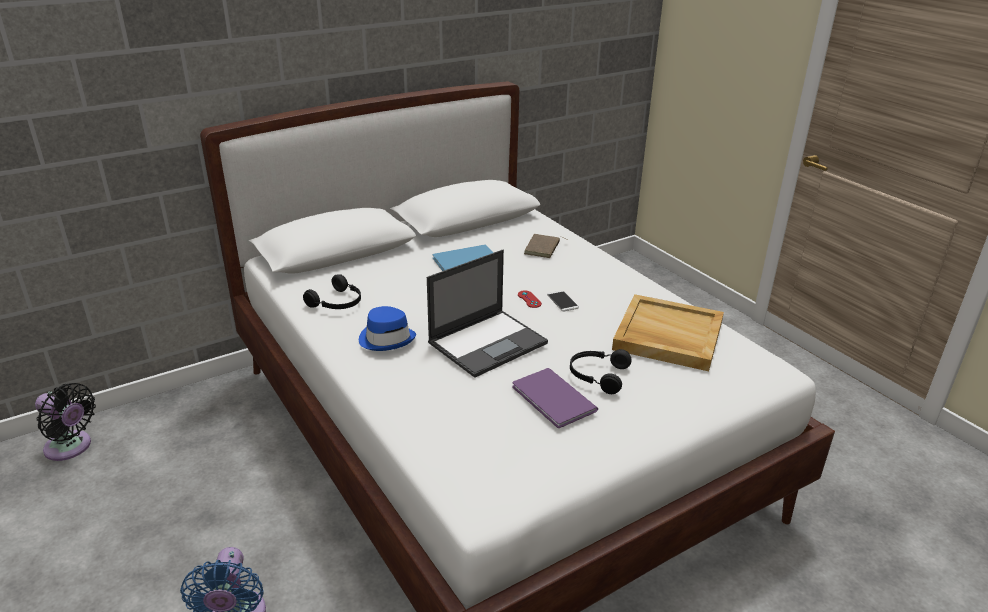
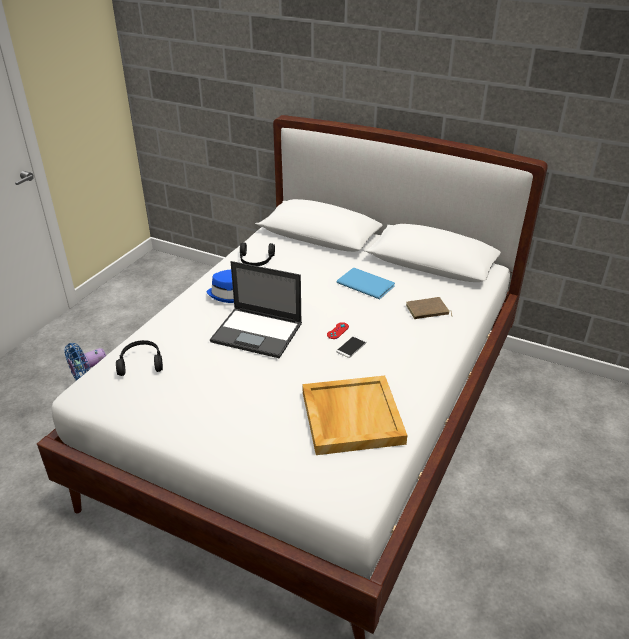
camera: 60 degrees right, 5 degrees up
black fan [35,383,96,461] -> none
purple book [512,368,598,428] -> none
black headphones [570,349,632,394] -> black headphones moved to [116,340,163,376]

